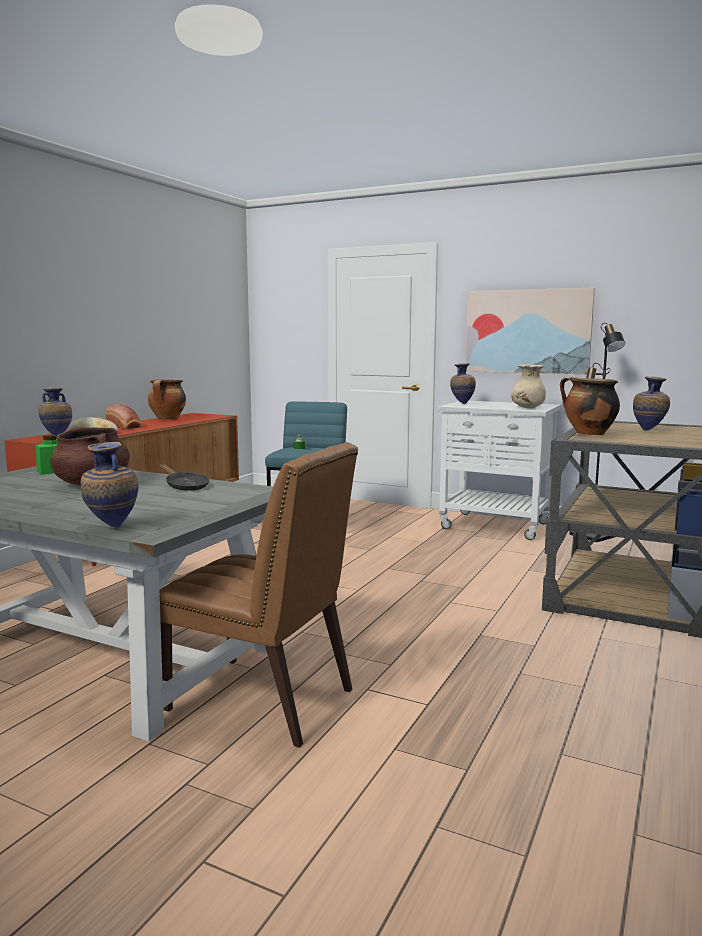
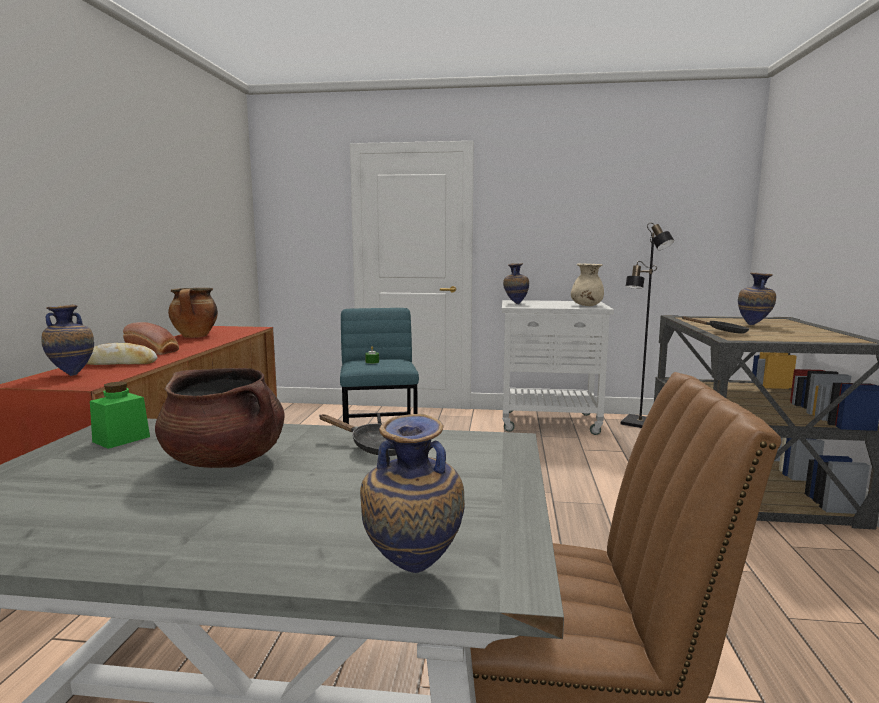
camera: 20 degrees left, 0 degrees up
picture [465,288,595,374] -> none
cooking pot [560,377,620,435] -> black frying pan [682,316,749,333]

